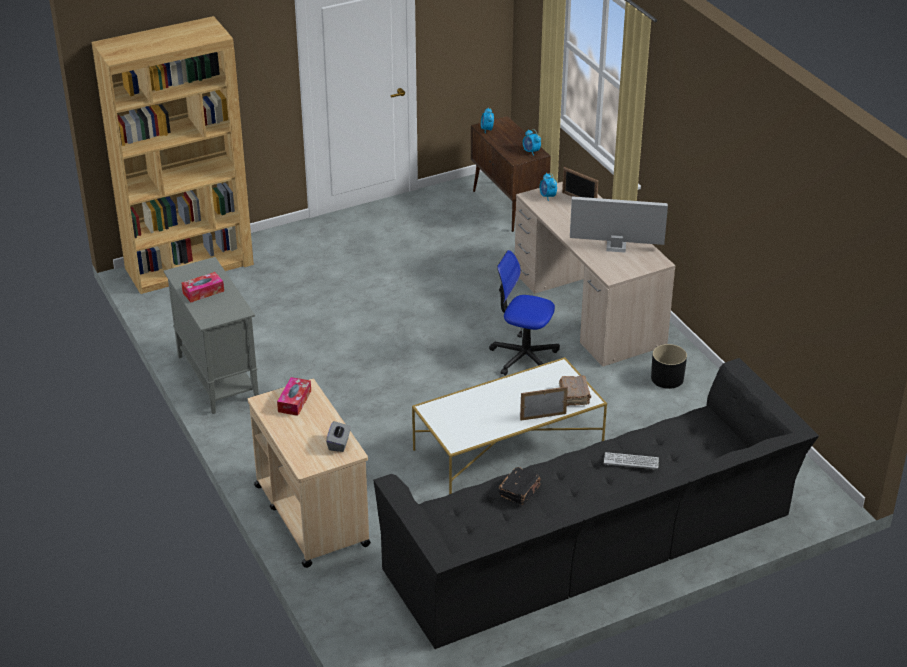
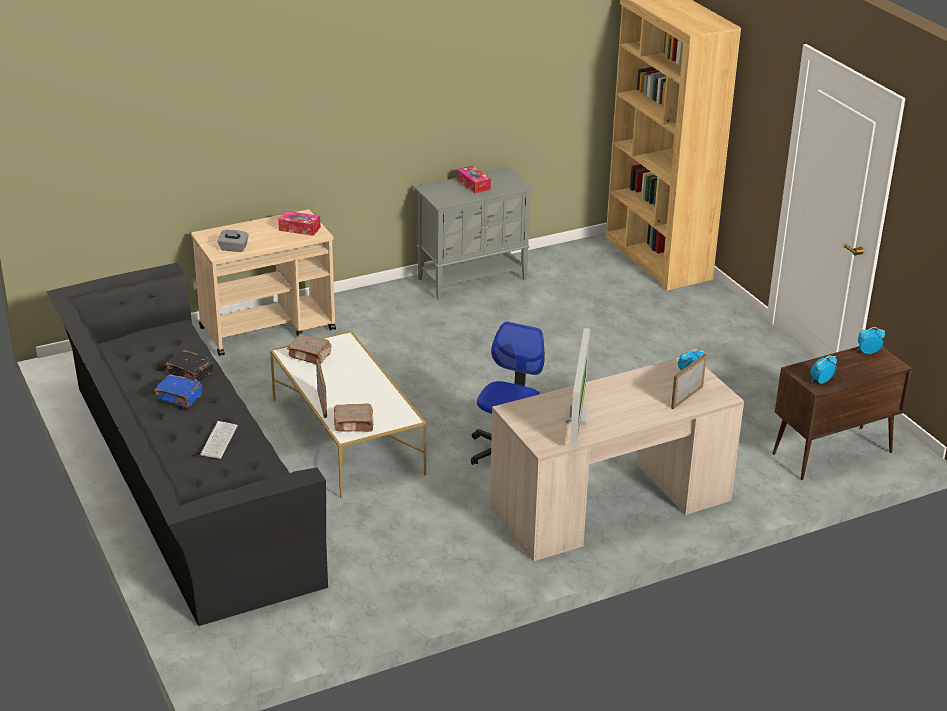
camera: 90 degrees right, 5 degrees down
black planter [651,344,687,389] -> none
none -> blue book [154,374,203,408]
none -> brown book [287,334,331,364]

